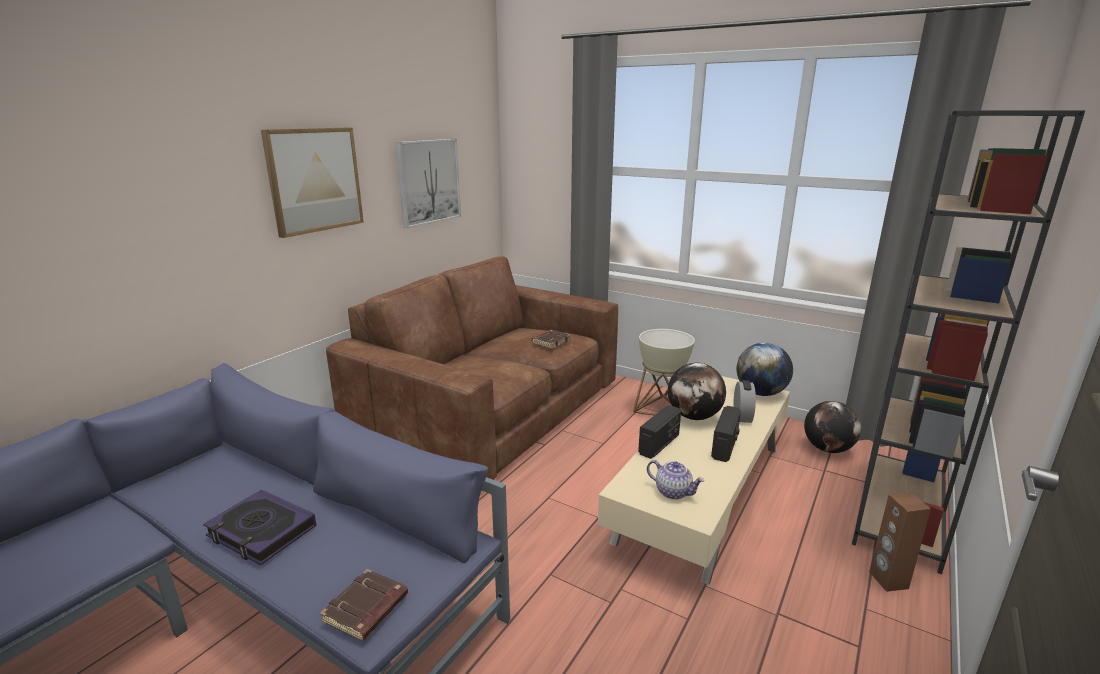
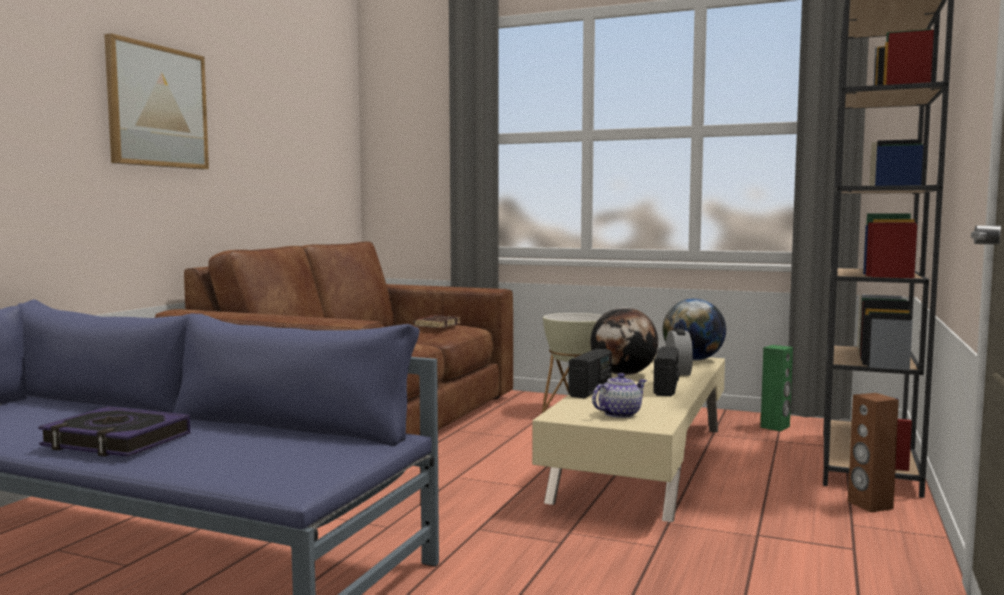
camera: 10 degrees left, 15 degrees down
brown book [320,569,408,641] -> none
picture [396,139,461,228] -> none
teapot [647,460,705,500] -> teapot turned 60 degrees counterclockwise [592,373,647,418]
globe [804,401,861,453] -> green speaker [761,345,793,431]

